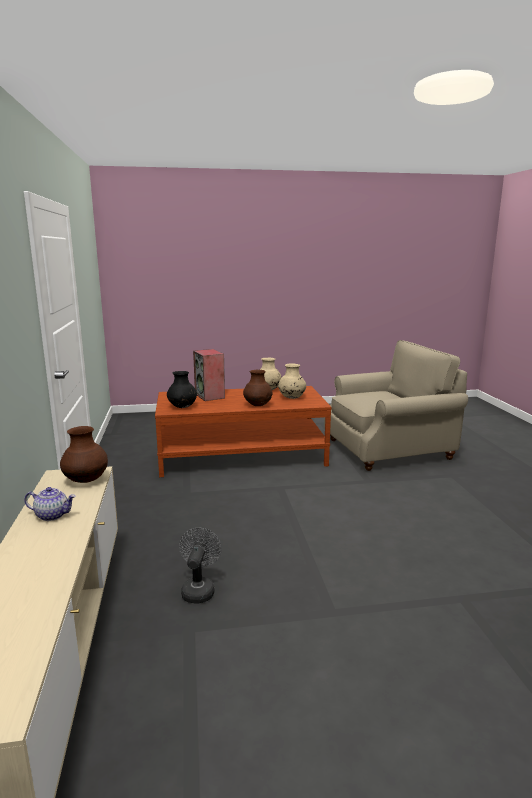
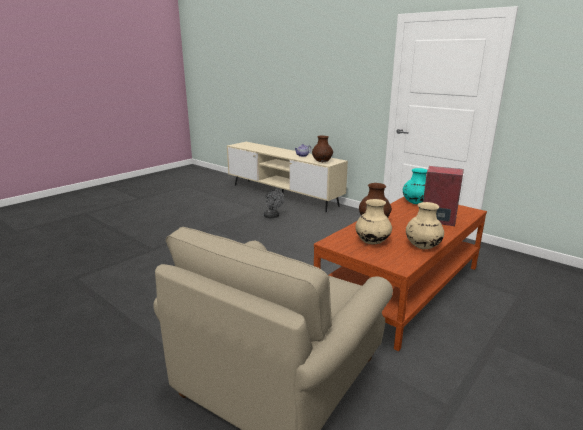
camera: 140 degrees right, 5 degrees up
black vase [167,371,197,408] -> turquoise vase [403,168,427,204]

